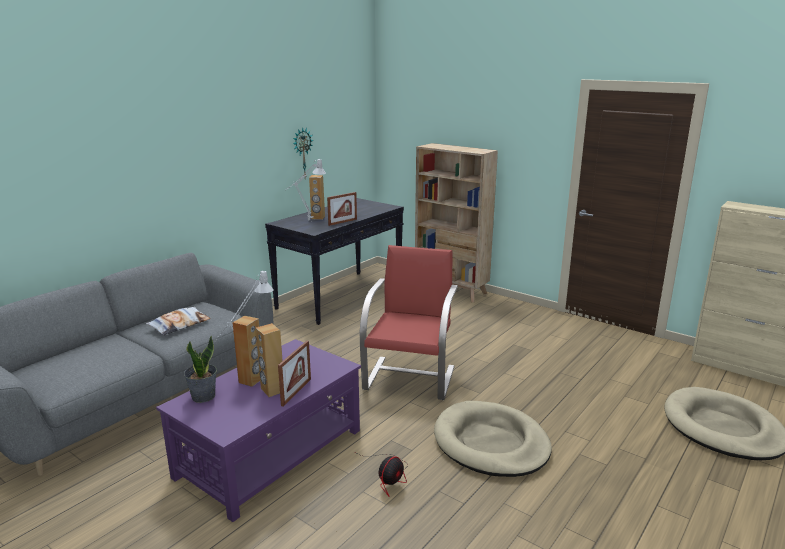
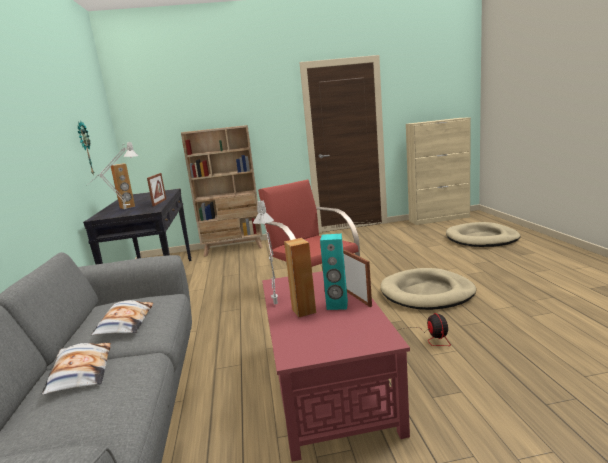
camera: 45 degrees left, 5 degrees down
purple coffee table [156,339,361,522] -> red coffee table [262,271,410,462]
potted plant [184,336,217,403] -> none
brown speaker [256,323,283,397] -> turquoise speaker [320,234,348,310]
none -> pillow [42,343,111,395]

